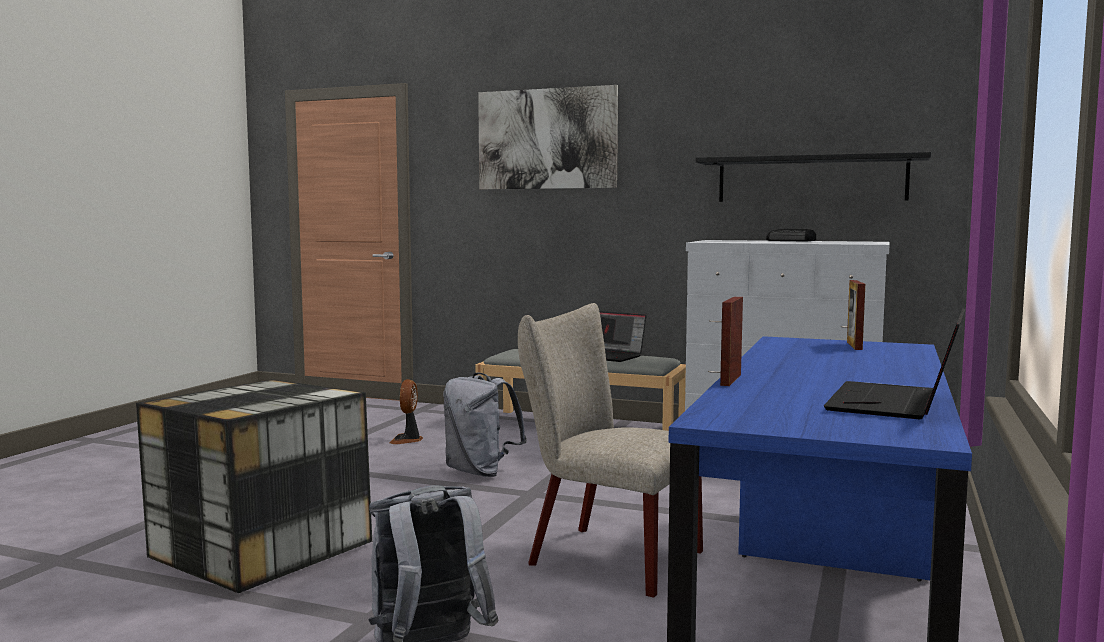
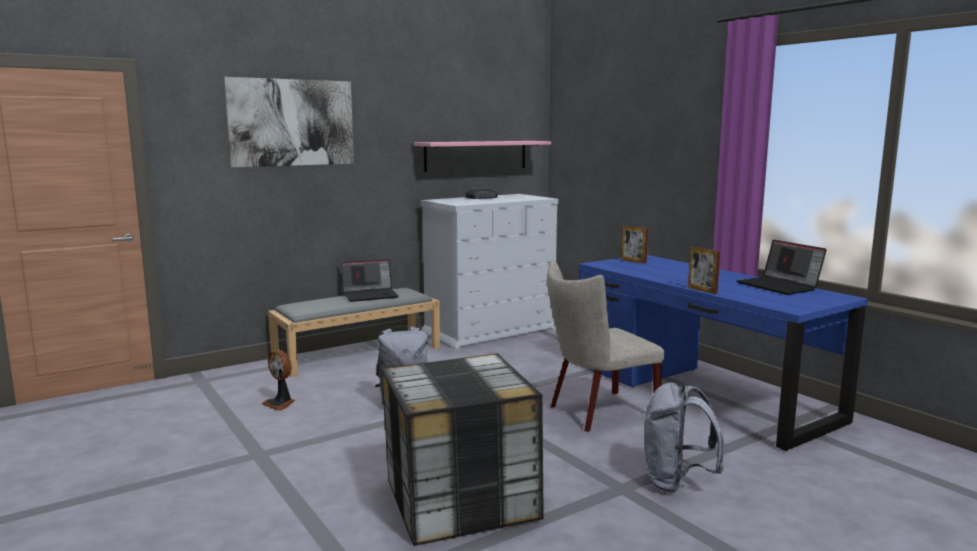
camera: 55 degrees left, 5 degrees up
black shelf [695,152,931,202] -> pink shelf [414,141,551,172]

